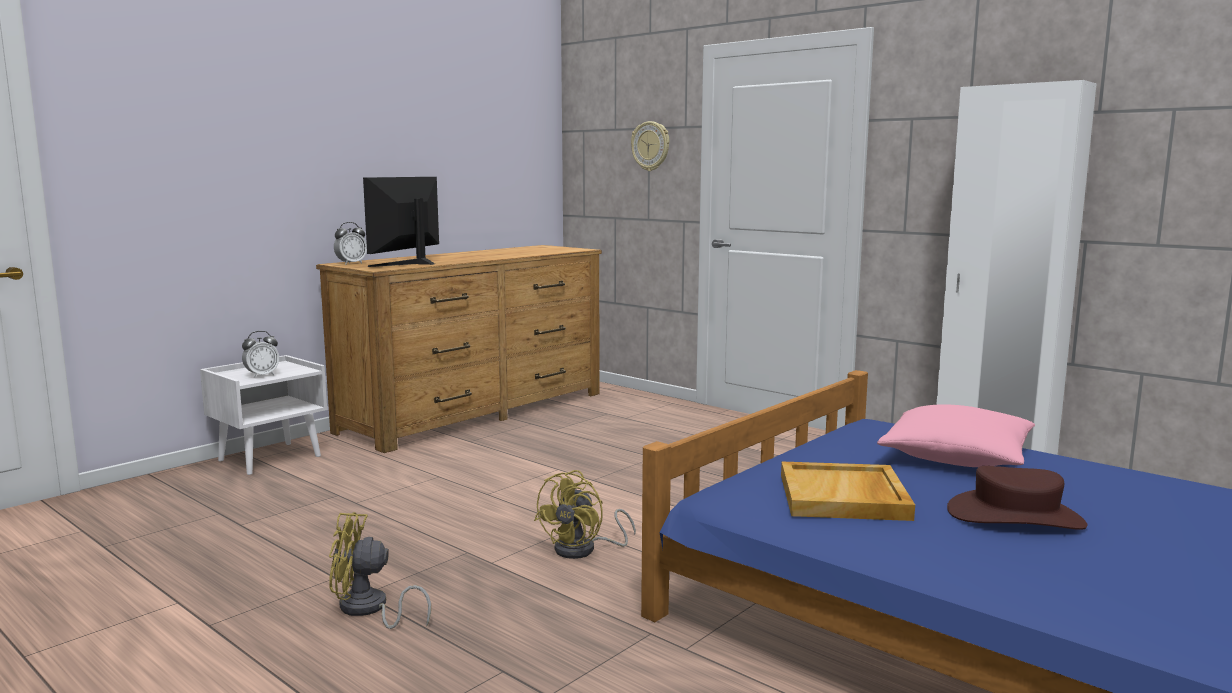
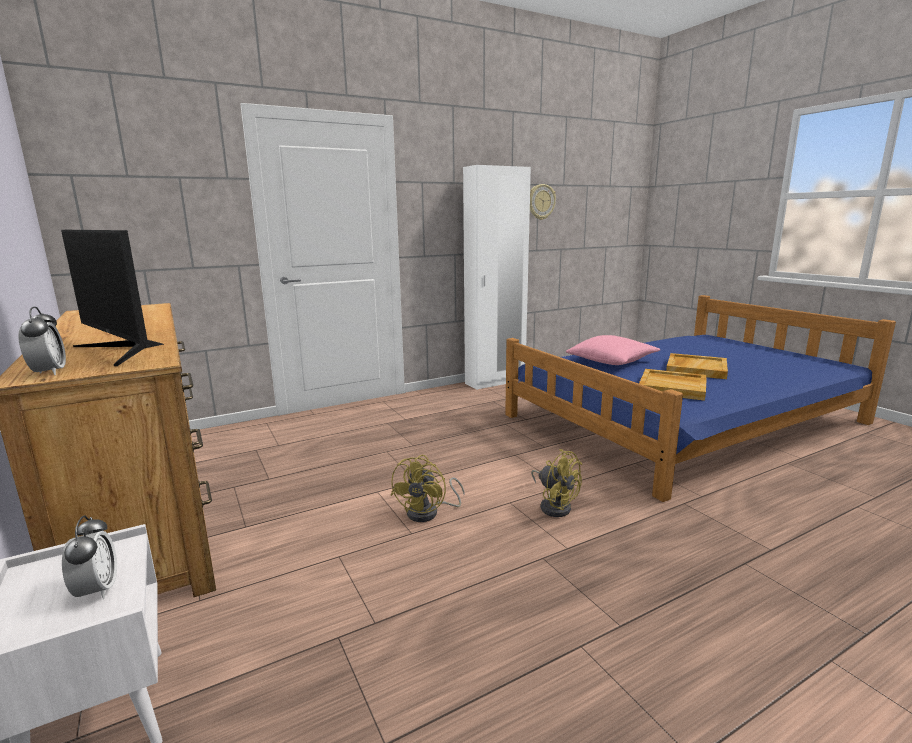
camera: 70 degrees left, 5 degrees up
yellow fan [329,512,431,629] -> yellow fan moved to [391,455,465,522]
wall clock [631,121,669,171] -> wall clock moved to [530,184,556,220]
brown hat [947,466,1088,530] -> beige tray [666,353,728,379]

